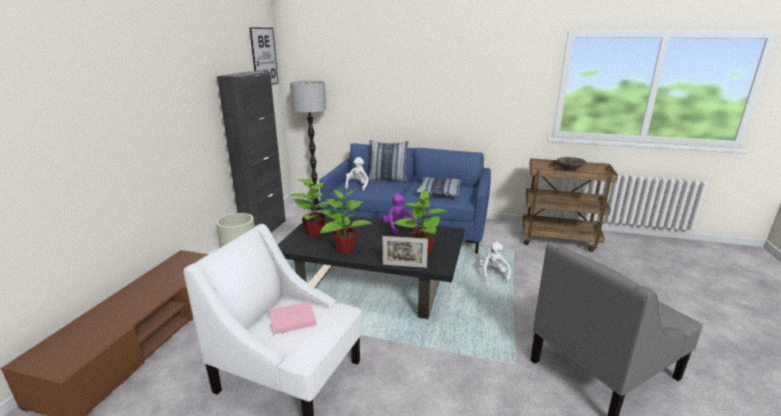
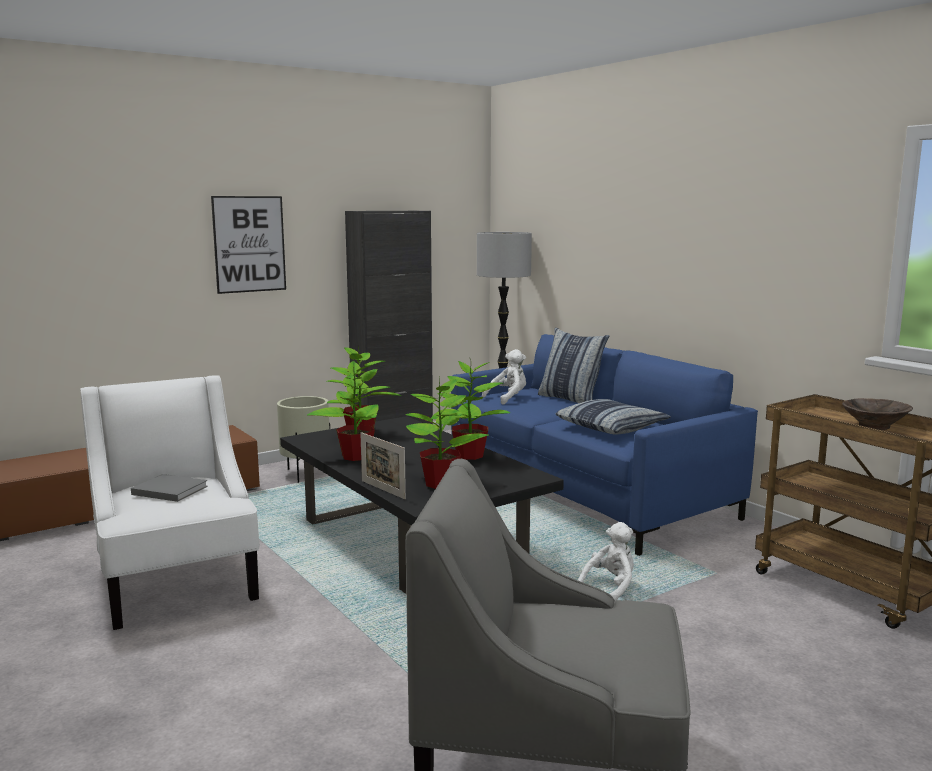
camera: 40 degrees right, 10 degrees down
picture [249,27,278,85] -> picture moved to [211,196,286,294]
pink book [269,302,317,335] -> grey book [131,474,208,502]
purple plush toy [382,193,417,235] -> potted plant [431,359,510,460]

